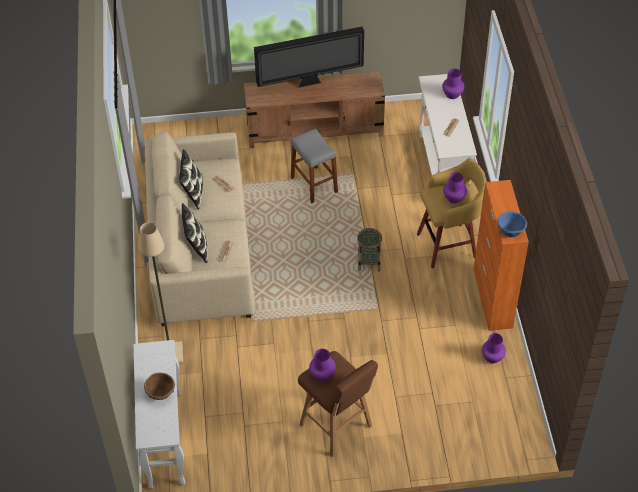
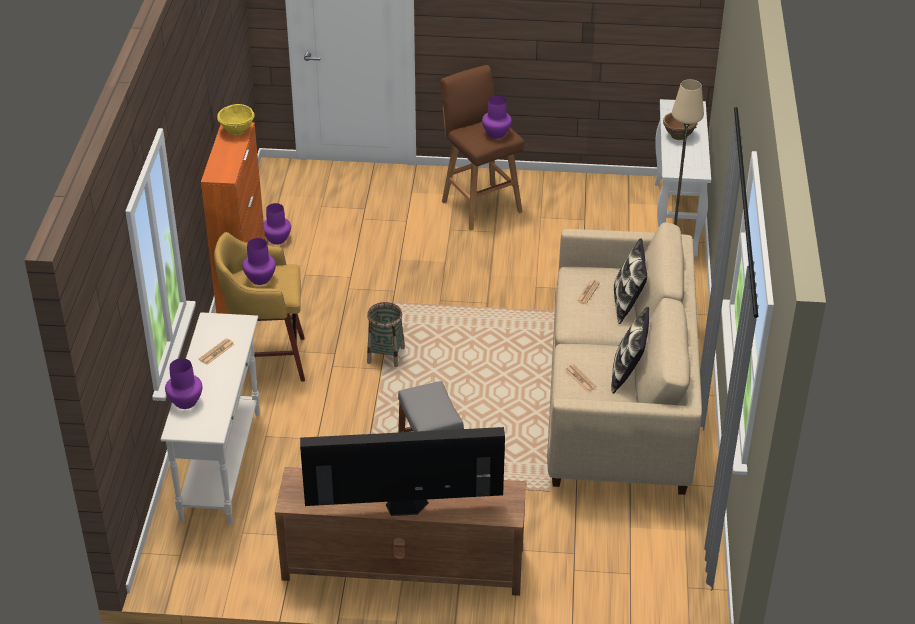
camera: 170 degrees left, 10 degrees down
blue bowl [497,211,527,238] -> yellow bowl [217,104,255,135]

